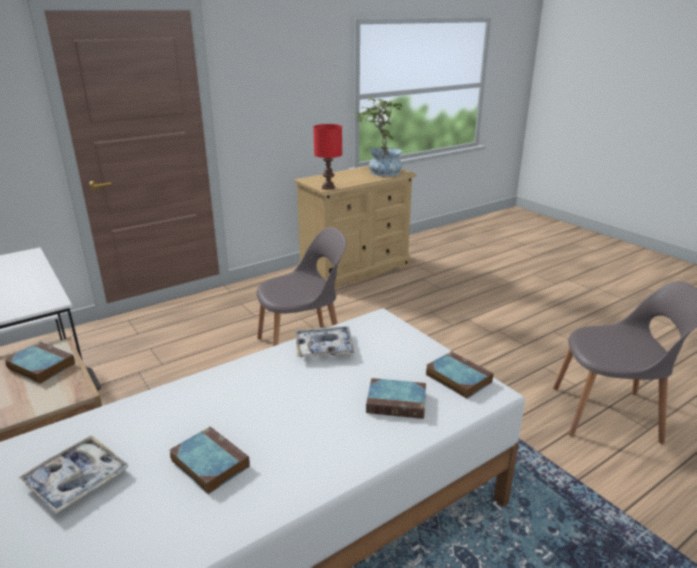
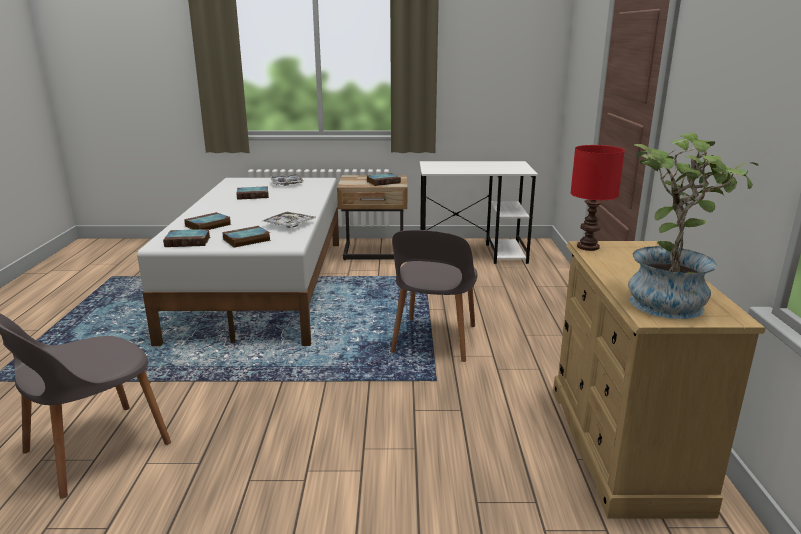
camera: 125 degrees right, 5 degrees down
none -> book [222,226,271,248]

